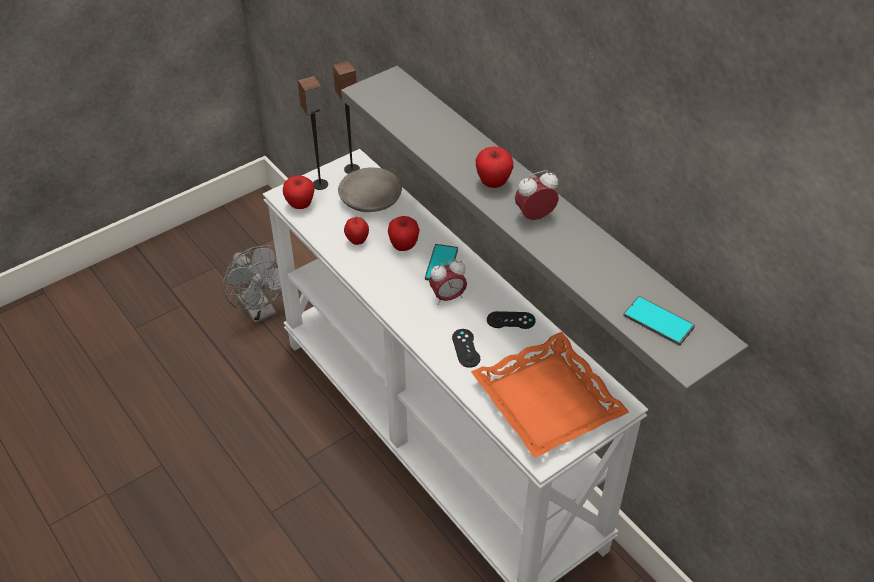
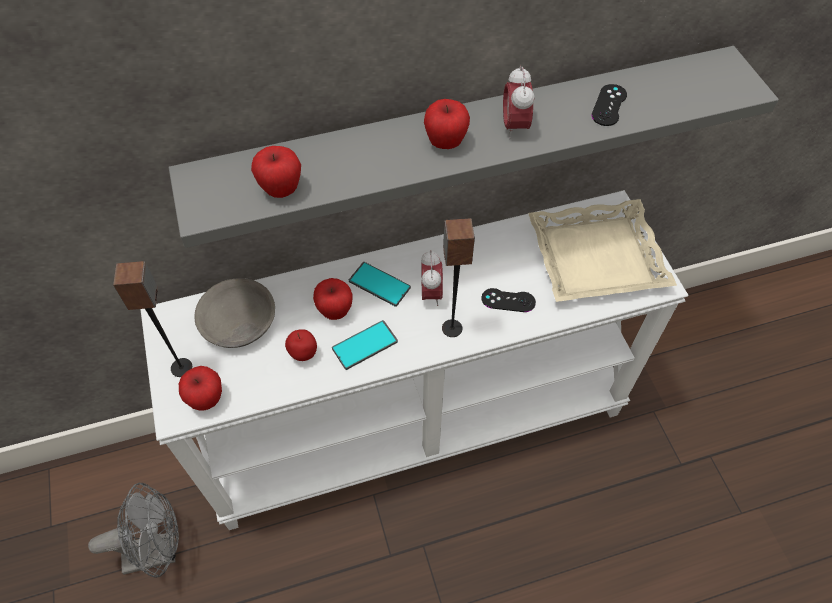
camera: 70 degrees left, 10 degrees up
speaker [333,61,360,174] -> speaker moved to [442,218,475,337]
orange tray [471,332,629,458] -> beige tray [528,199,677,302]
black game controller [487,311,536,329] -> black game controller moved to [591,84,627,126]
phone [623,296,695,345] -> phone moved to [332,320,398,370]
none -> apple [251,146,301,198]

